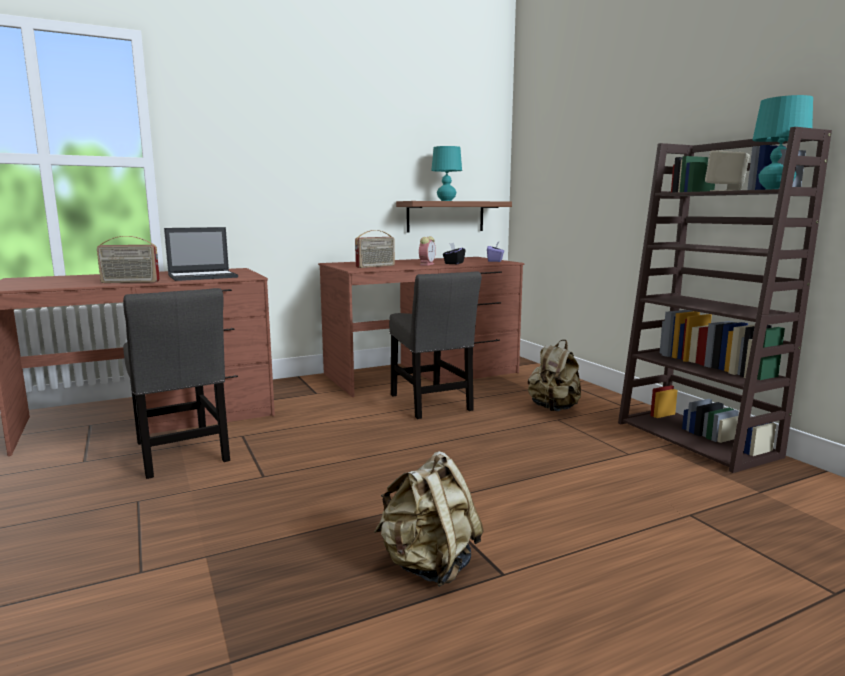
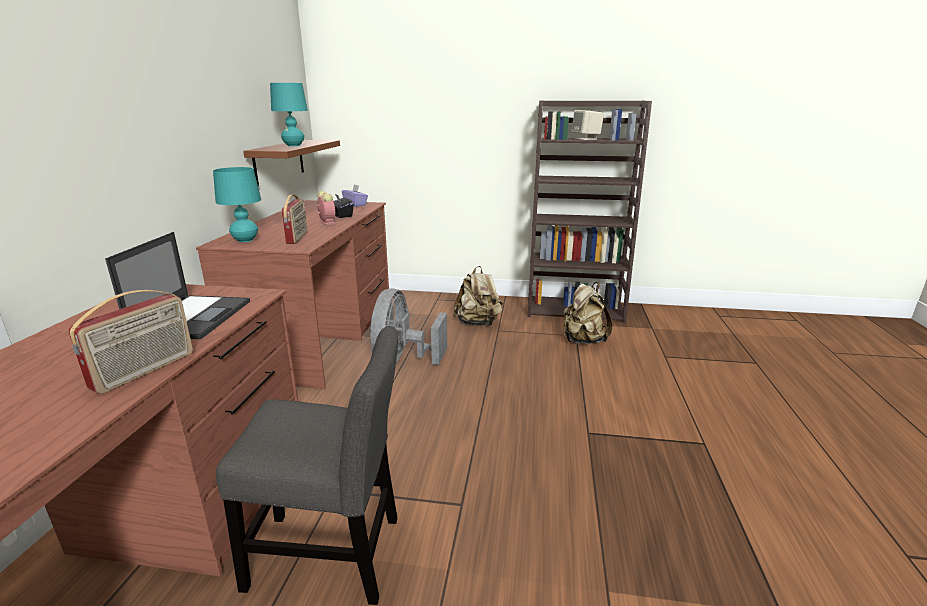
camera: 55 degrees left, 10 degrees up
beige backpack [374,451,484,587] -> beige backpack moved to [563,282,612,344]
grey chair [389,271,482,419] -> grey fan [370,288,447,365]
turquoise table lamp [752,95,813,190] -> turquoise table lamp moved to [213,167,261,242]

